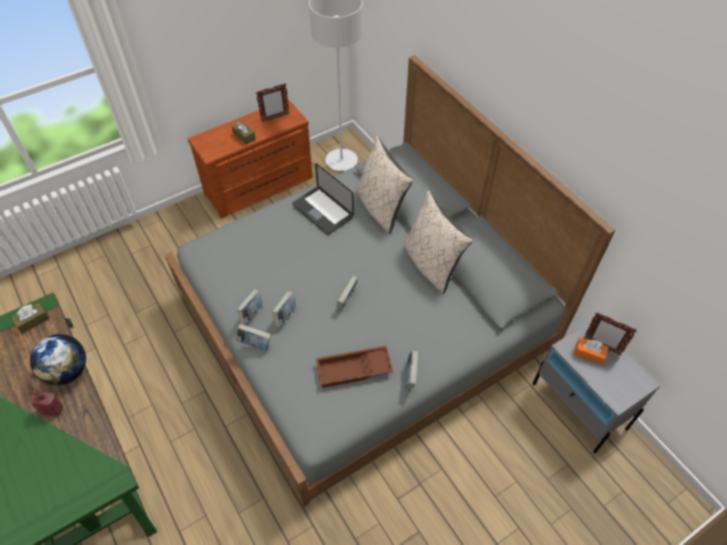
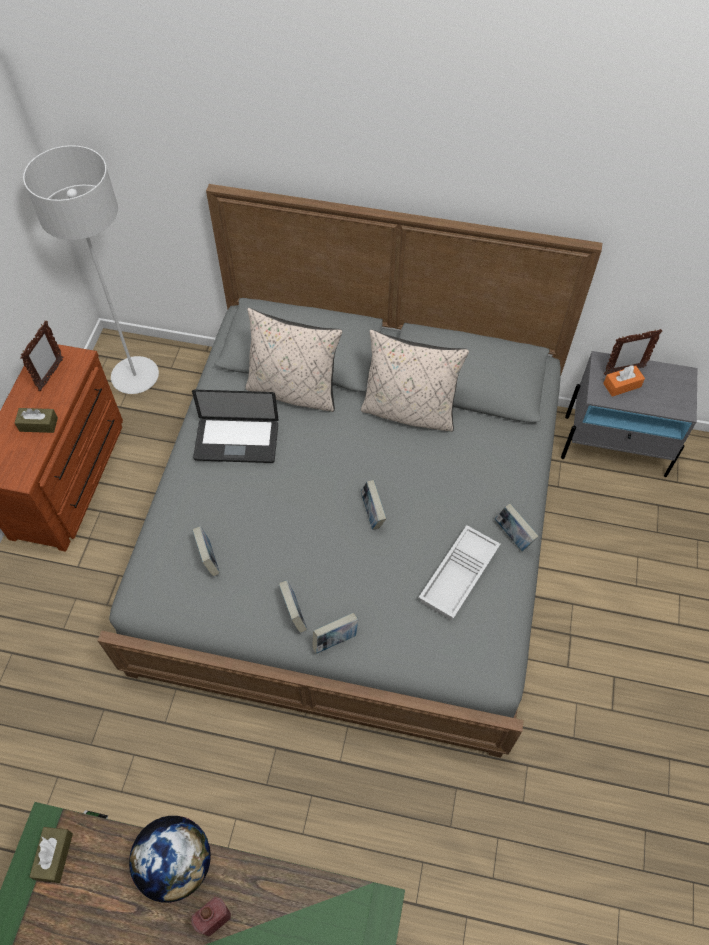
camera: 45 degrees left, 5 degrees up
book [272,291,296,327] -> book moved to [192,526,220,576]
brown tray [316,346,393,388] -> white tray [419,525,500,620]

